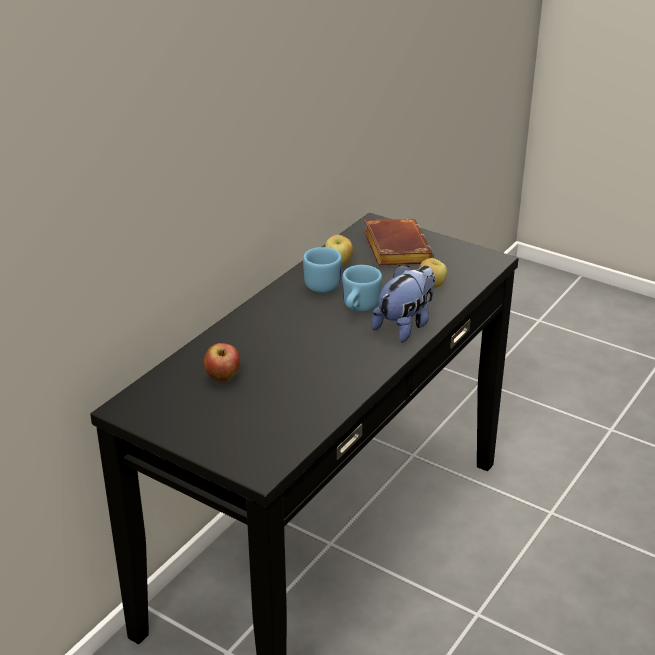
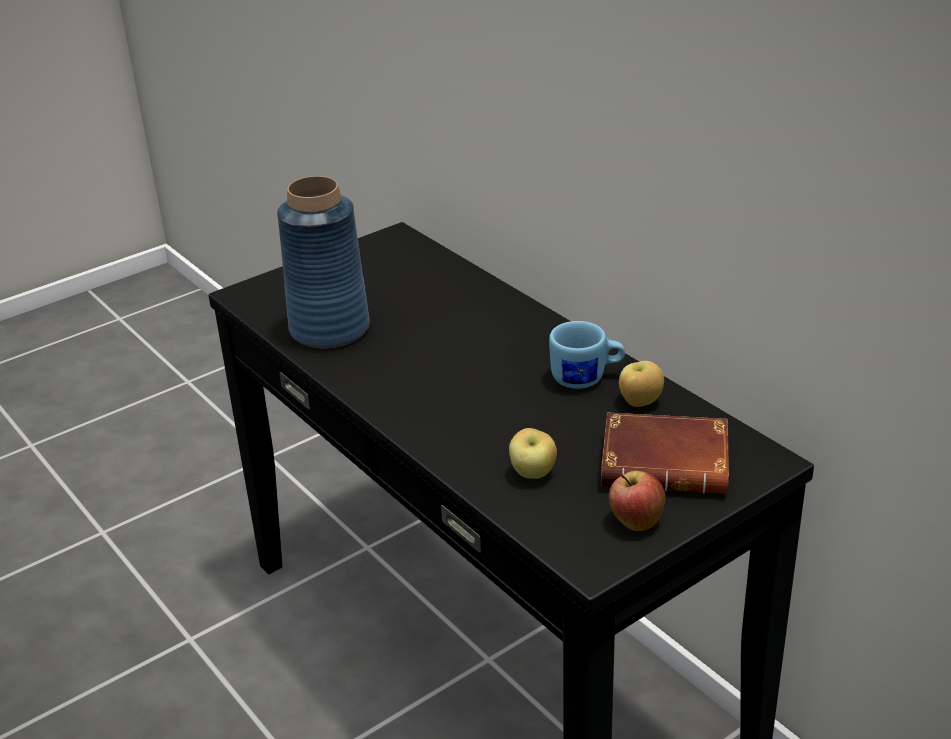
camera: 110 degrees right, 0 degrees up
apple [204,343,240,382] -> apple moved to [609,471,665,531]
blue mug [342,265,382,312] -> none
plush toy [371,265,435,342] -> none
none -> blue vase [277,176,370,349]

